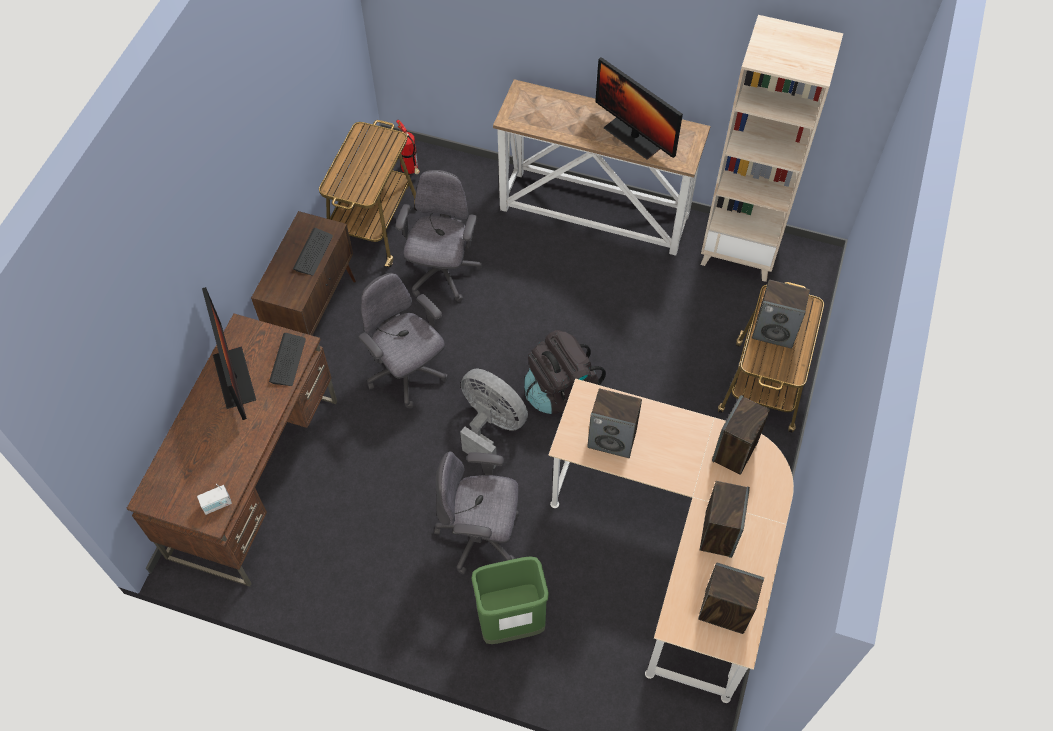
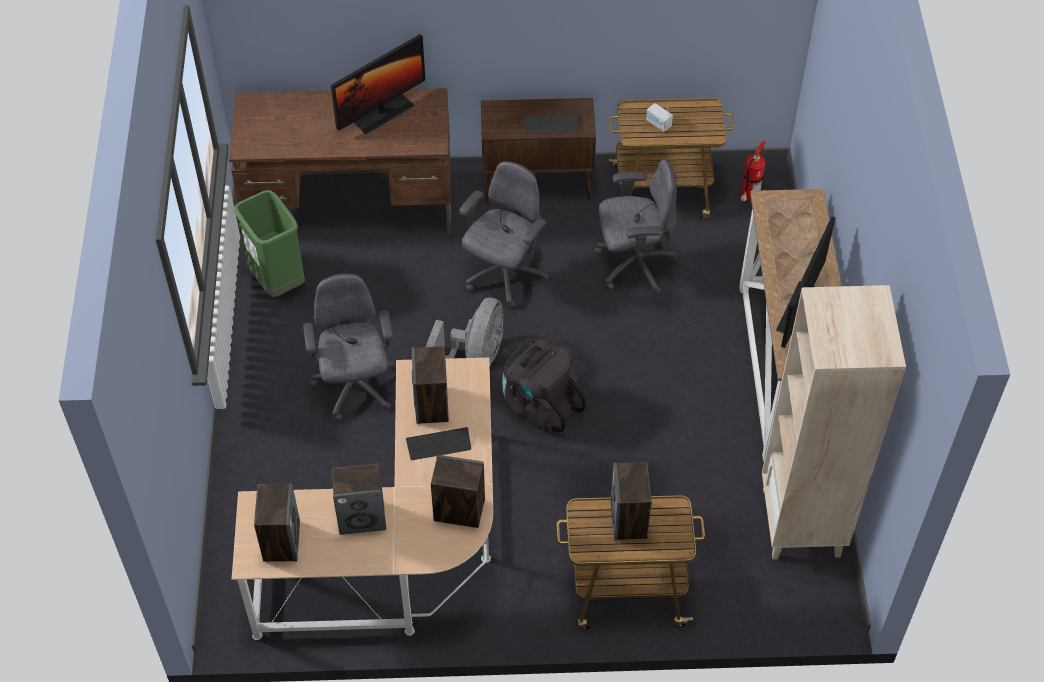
camera: 70 degrees right, 5 degrees down
radio [197,484,232,515] -> radio moved to [646,103,673,132]
keyboard [269,333,306,386] -> keyboard moved to [406,427,471,460]
green trash can [471,556,549,644] -> green trash can moved to [234,190,305,297]

